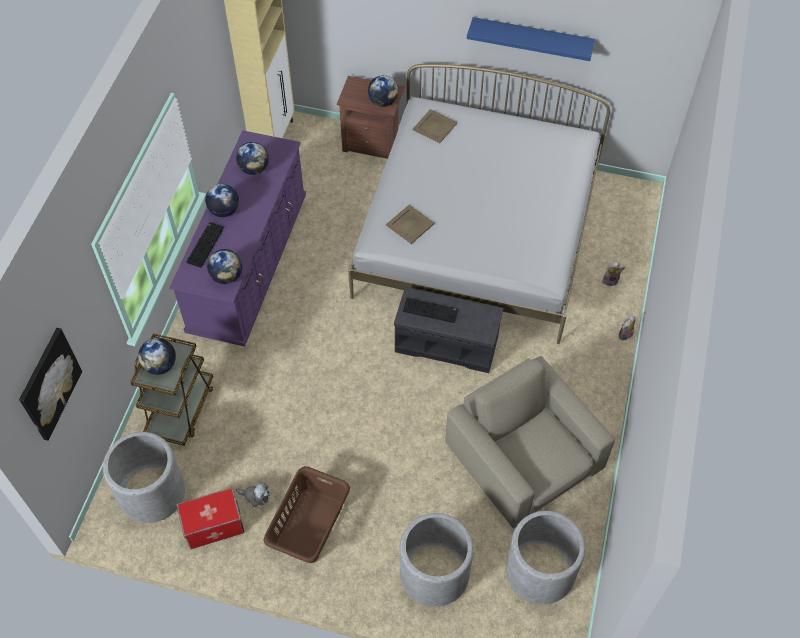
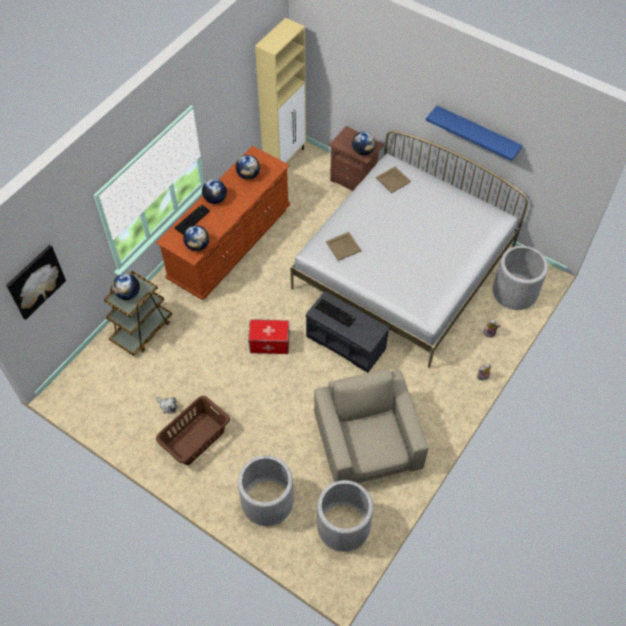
camera: 20 degrees right, 0 degrees up
grey planter [103,432,185,523] -> grey planter moved to [493,246,548,310]
purple dresser [169,131,306,347] -> brown dresser [156,146,290,300]
storage box [176,488,245,549] -> storage box moved to [248,319,290,354]

